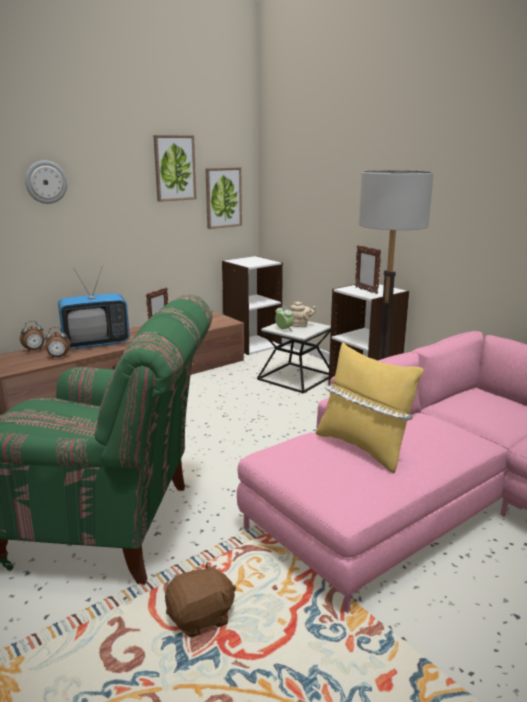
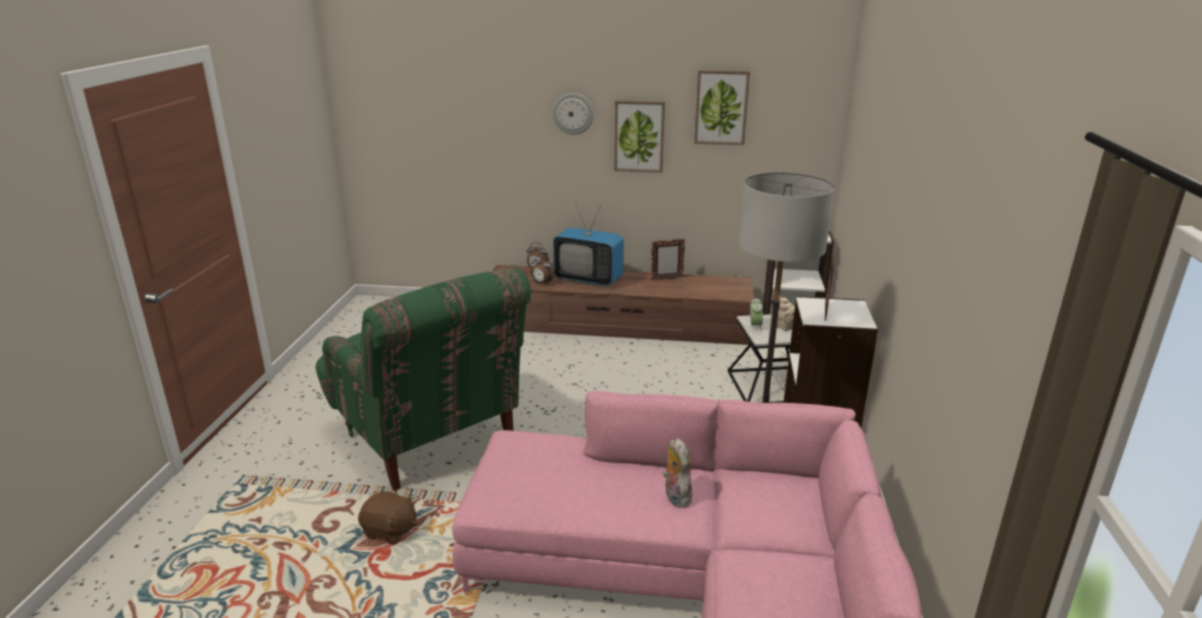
camera: 45 degrees right, 5 degrees up
picture [205,167,242,229] -> picture moved to [614,100,665,173]
yellow pillow [316,342,424,473] -> none
none -> plush toy [663,438,693,508]

